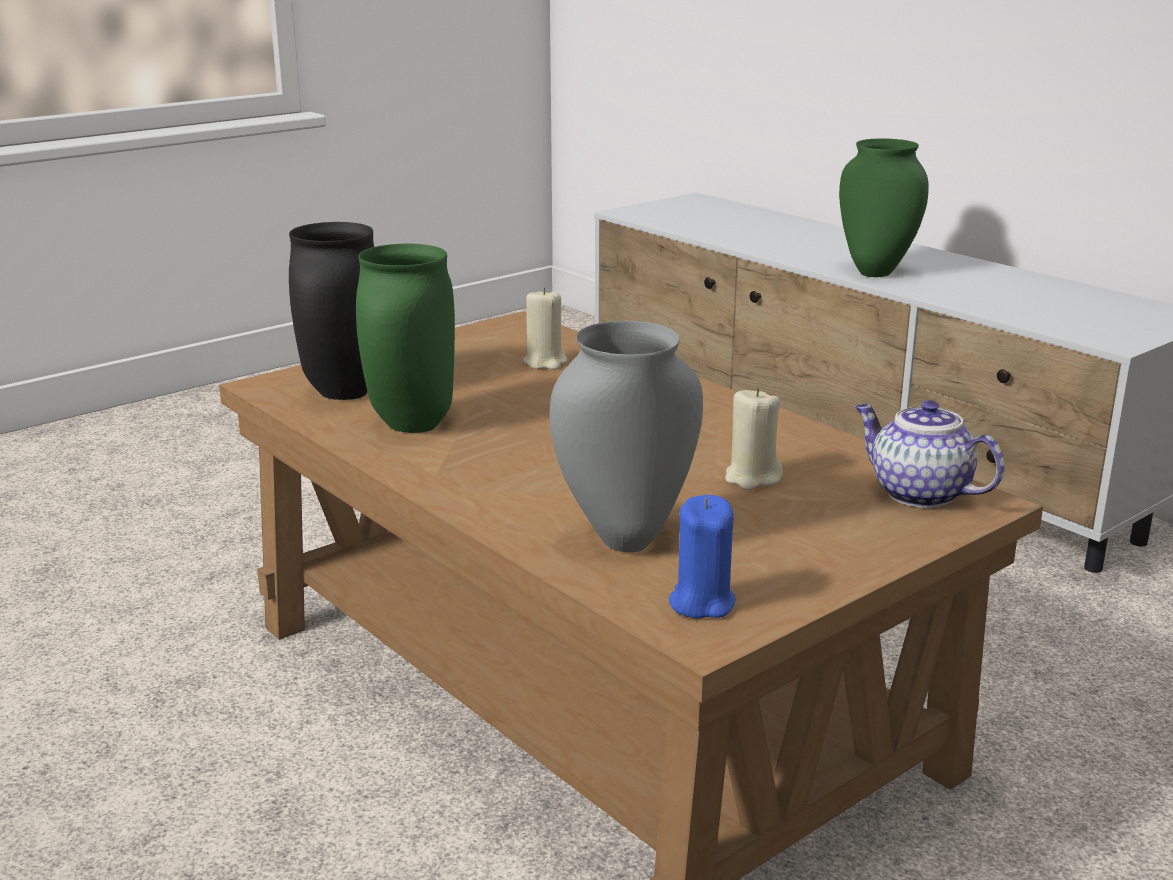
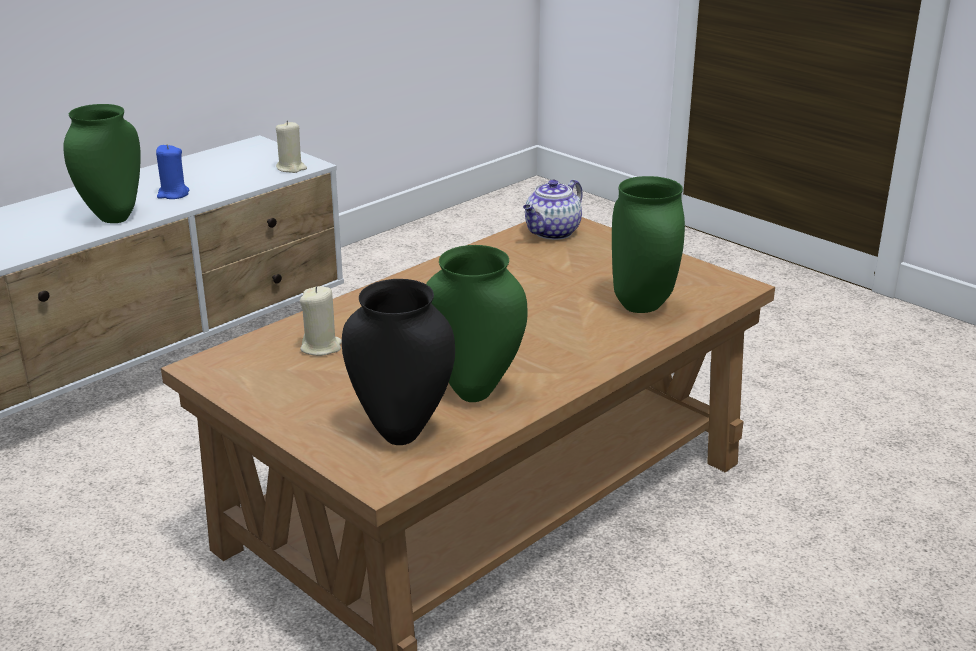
camera: 95 degrees left, 5 degrees up
grey vase [549,321,703,553] -> green vase [612,176,685,313]
blue candle [669,495,736,618] -> blue candle moved to [156,144,190,199]
beige candle [725,388,783,490] -> beige candle moved to [276,121,307,173]

